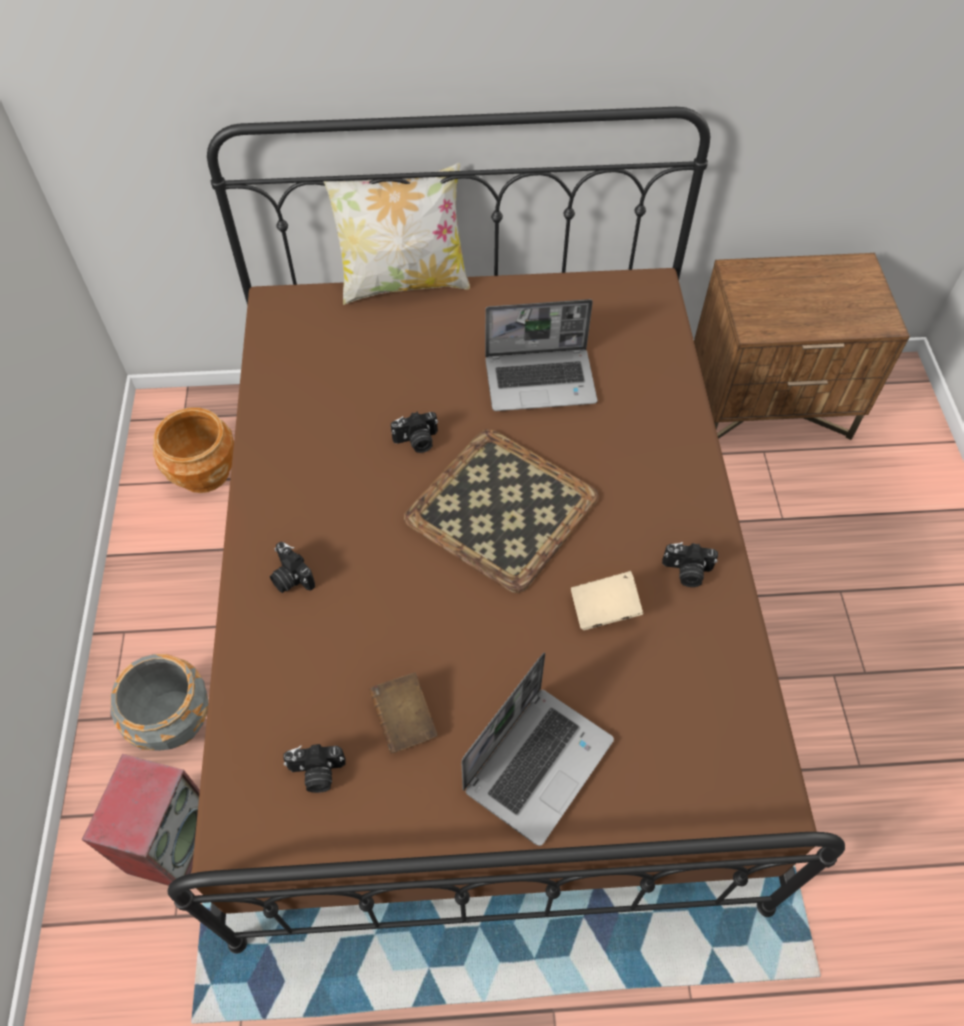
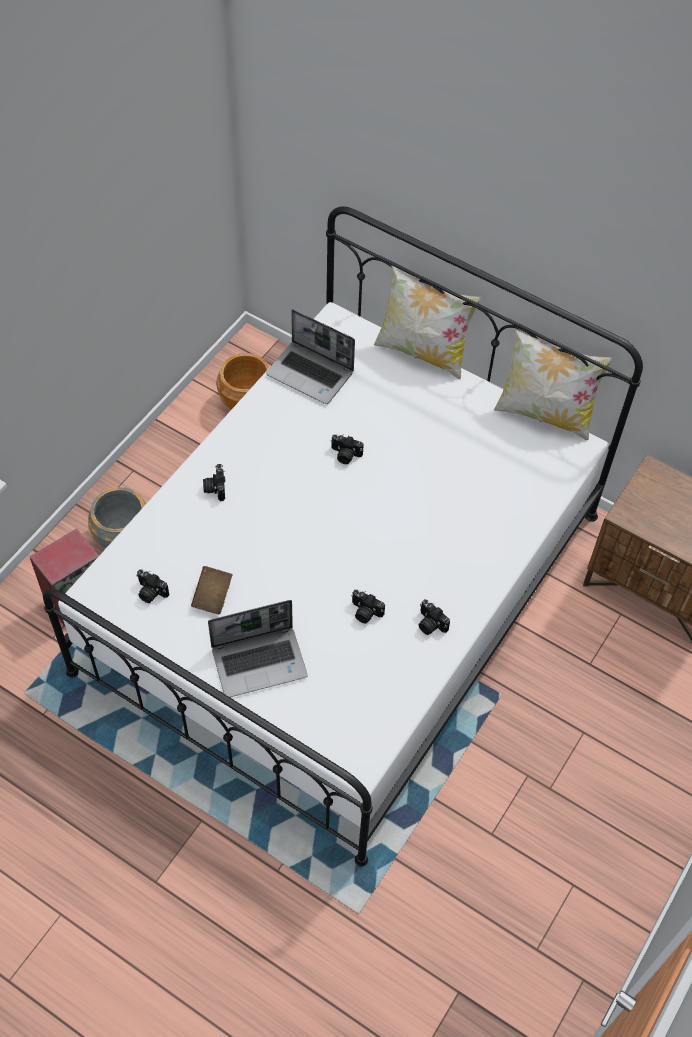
camera: 35 degrees right, 0 degrees up
brown bed [168,107,845,954] -> white bed [43,206,643,867]
tray [404,429,599,593] -> none
laptop [485,299,597,411] -> laptop moved to [266,309,355,404]
beige book [571,571,643,630] -> camera [351,590,385,624]
none -> pillow [494,329,614,440]

